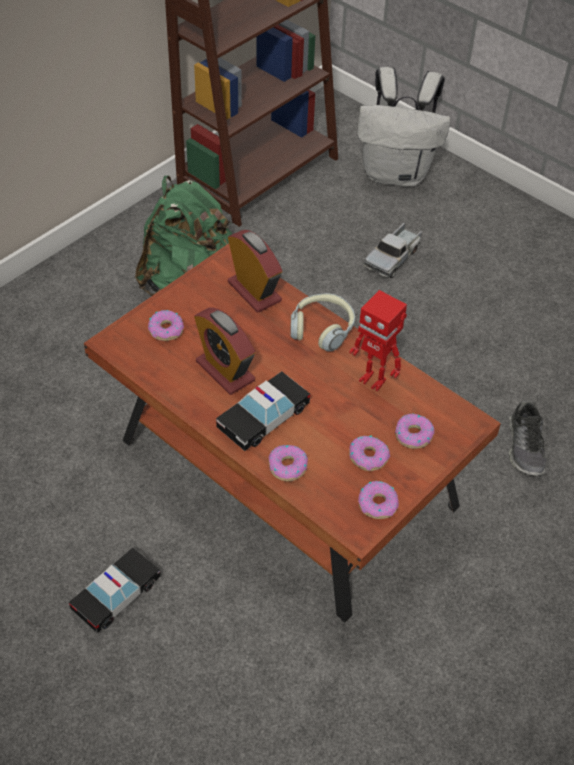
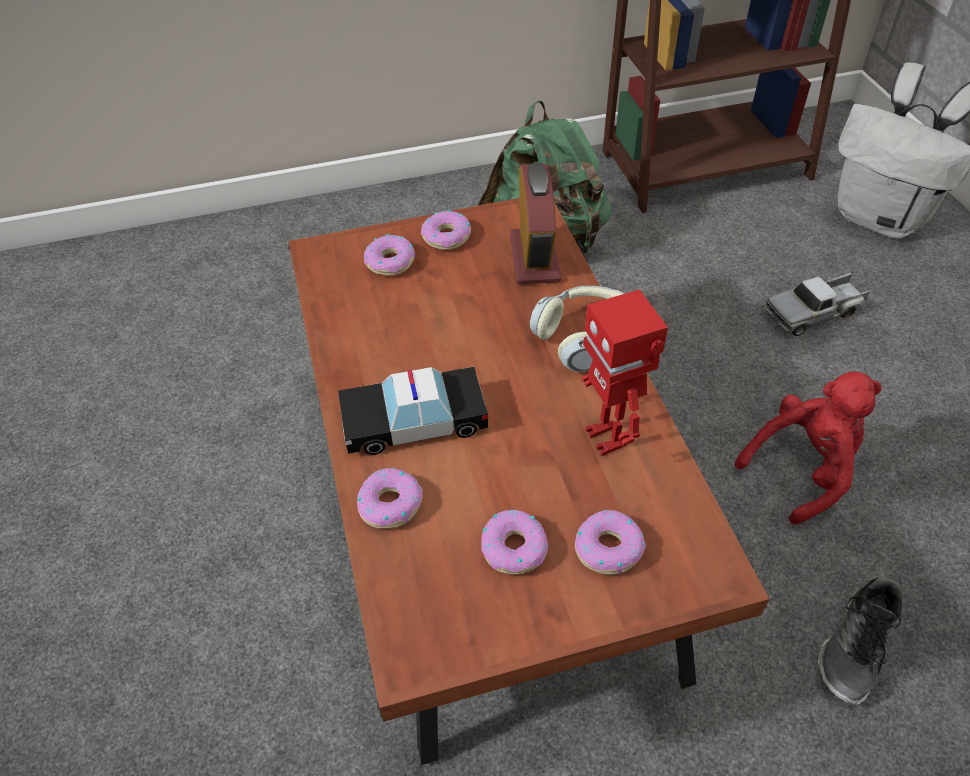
camera: 35 degrees right, 0 degrees up
toy car [69,547,161,633] -> none
alarm clock [194,307,255,395] -> none
donut [358,481,399,519] -> donut moved to [421,210,471,250]
none -> red plush toy [735,372,882,525]

